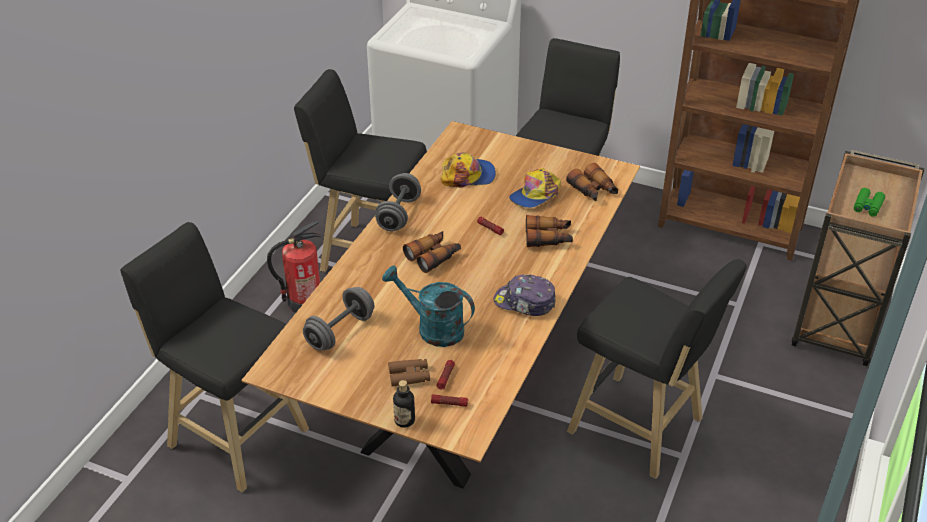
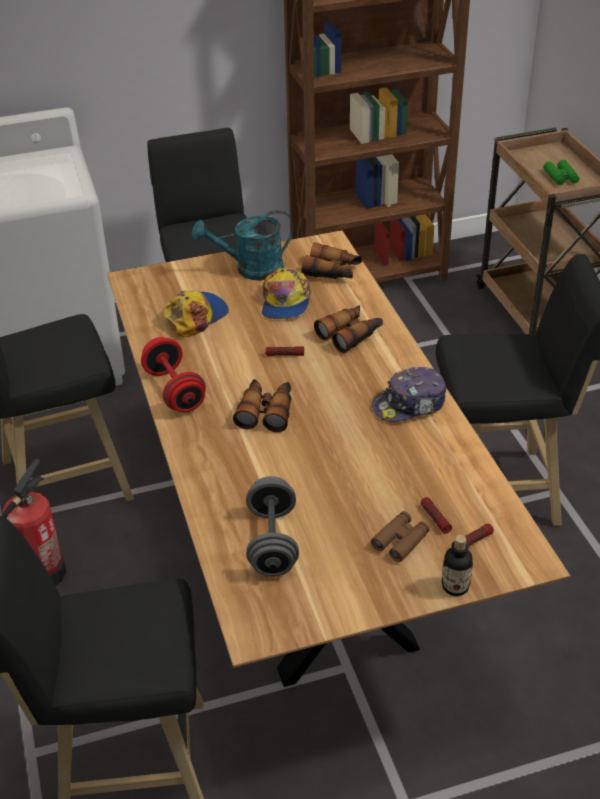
camera: 40 degrees left, 0 degrees up
grey dumbbell [375,173,421,231] -> red dumbbell [141,337,206,412]
turquoise watering can [382,265,475,347] -> turquoise watering can moved to [192,210,294,280]

